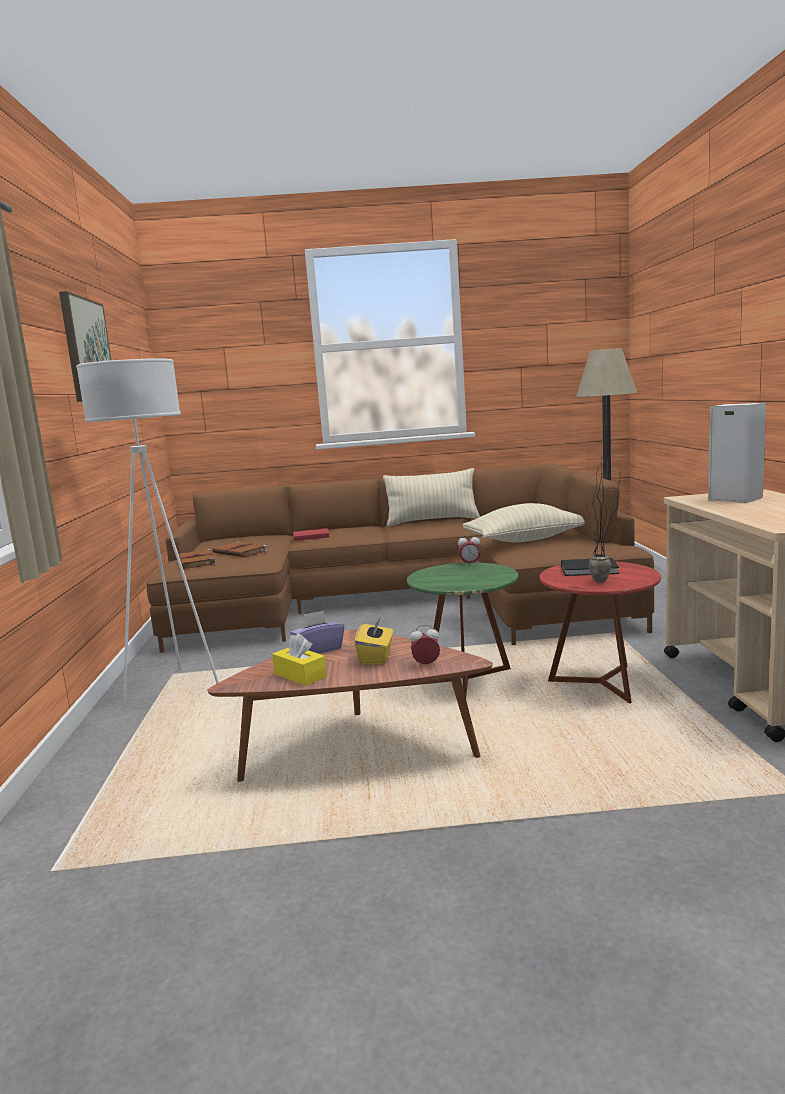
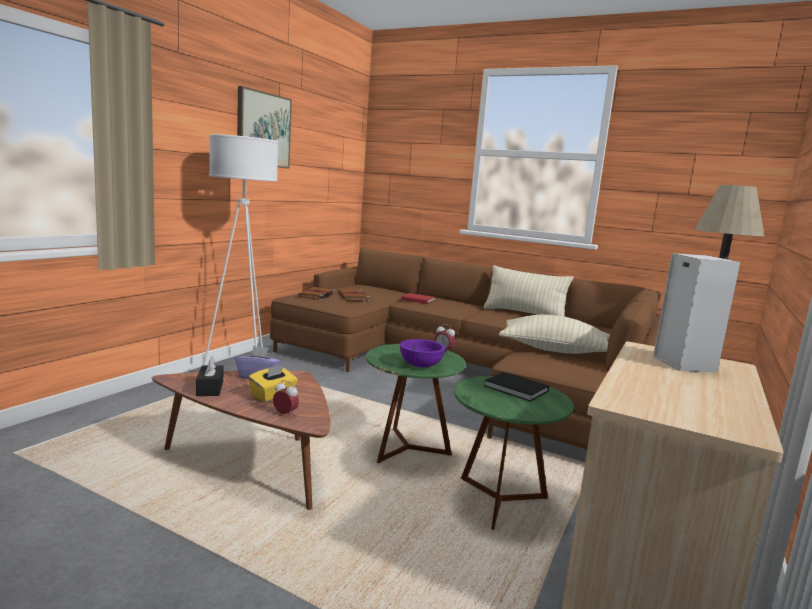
camera: 30 degrees right, 0 degrees up
yellow tissue box [273,633,327,686] -> black tissue box [196,356,223,396]
red side table [539,562,661,703] -> green side table [454,376,574,530]
potted plant [586,451,621,583] -> none
none -> purple bowl [400,339,445,367]

